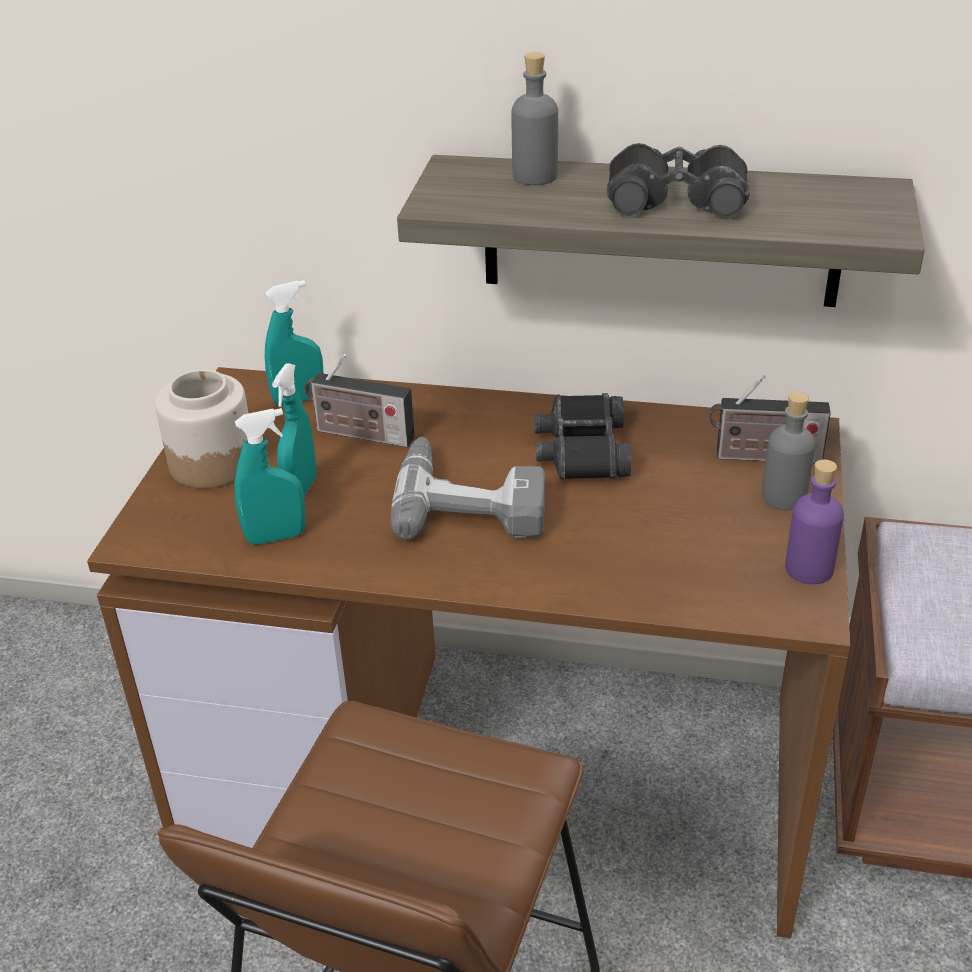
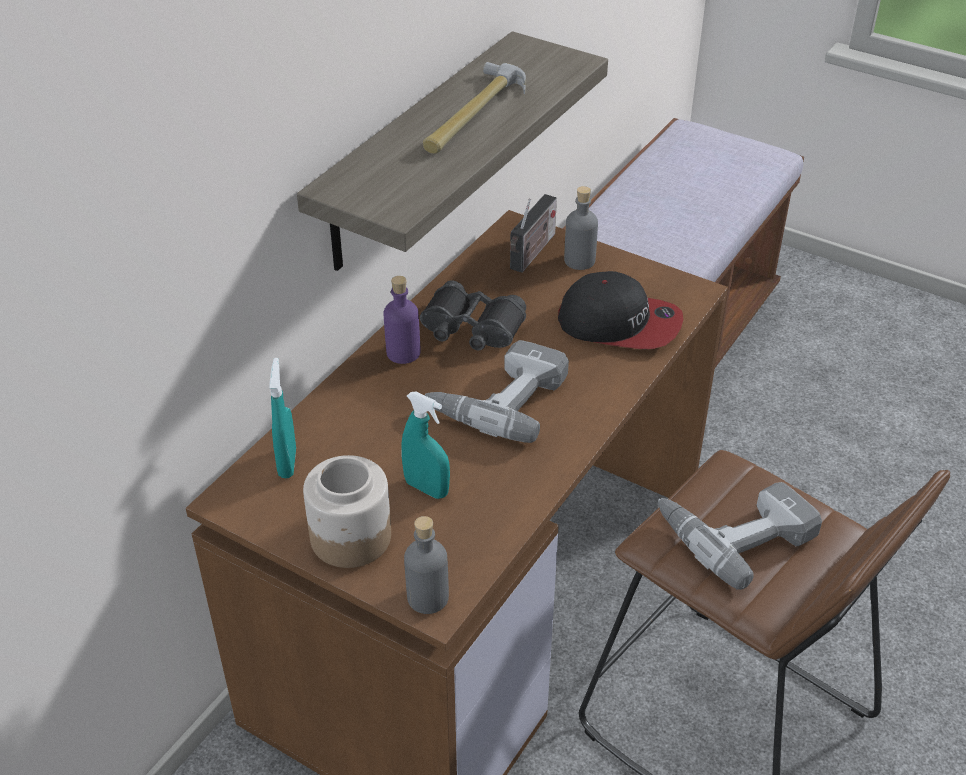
camera: 70 degrees left, 5 degrees up
turquoise spray bottle [235,408,306,545] -> none
radio [304,354,415,448] -> none
grey bottle [511,52,558,185] -> grey bottle moved to [404,516,449,614]
black binoculars [606,143,750,219] -> hammer [423,62,526,154]
purple bottle [785,459,844,584] -> purple bottle moved to [383,276,420,364]
none -> cap [558,271,683,349]
none -> power drill [658,482,822,590]

